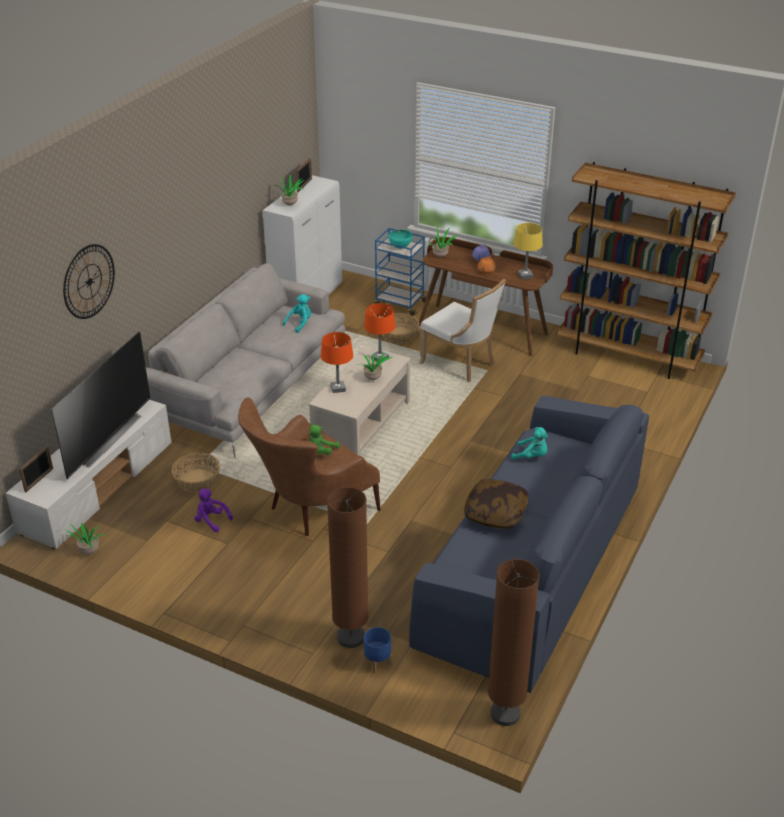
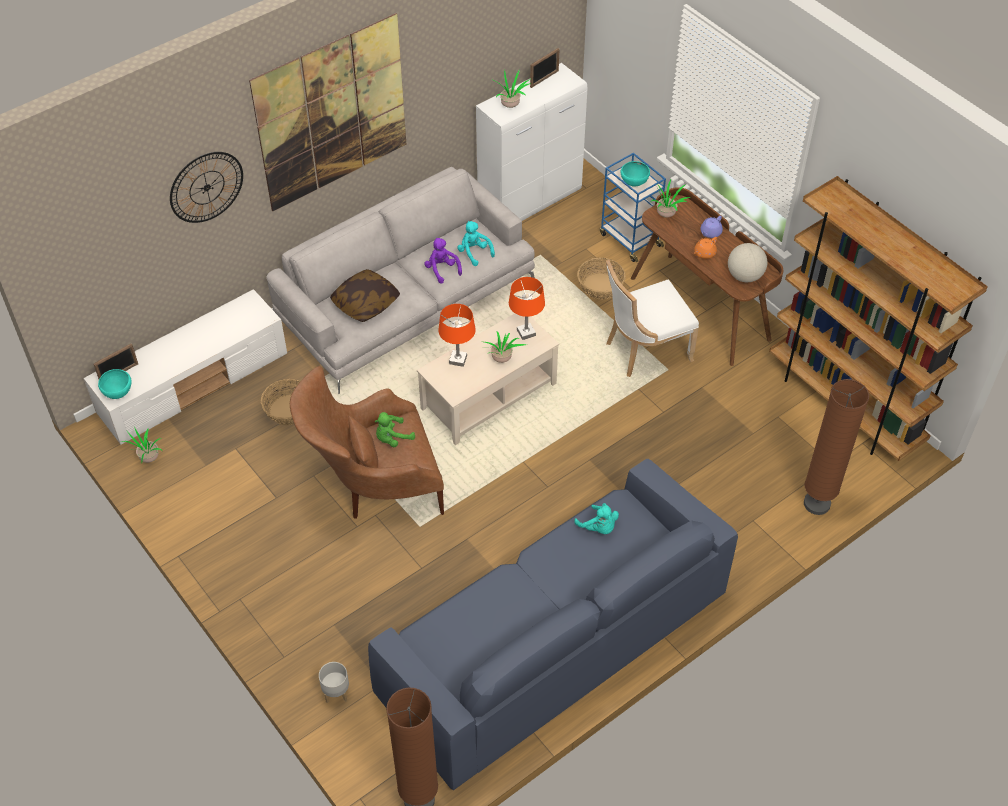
camera: 25 degrees right, 15 degrees up
television [51,332,151,479] -> none
purple plush toy [194,489,233,532] -> purple plush toy moved to [424,238,462,284]
turquoise plush toy [283,294,311,333] -> turquoise plush toy turned 105 degrees counterclockwise [457,221,495,266]
brown floor lamp [327,487,369,648] -> brown floor lamp moved to [804,379,869,515]
blue planter [364,627,391,673] -> grey planter [319,662,349,703]
white chair [420,279,506,382] -> white chair turned 90 degrees clockwise [606,260,699,377]
pillow [464,479,528,529] -> pillow moved to [330,269,400,322]
yellow table lamp [513,223,543,279] -> globe [728,243,767,282]
none -> turquoise bowl [98,369,132,399]
none -> picture [249,13,406,211]

